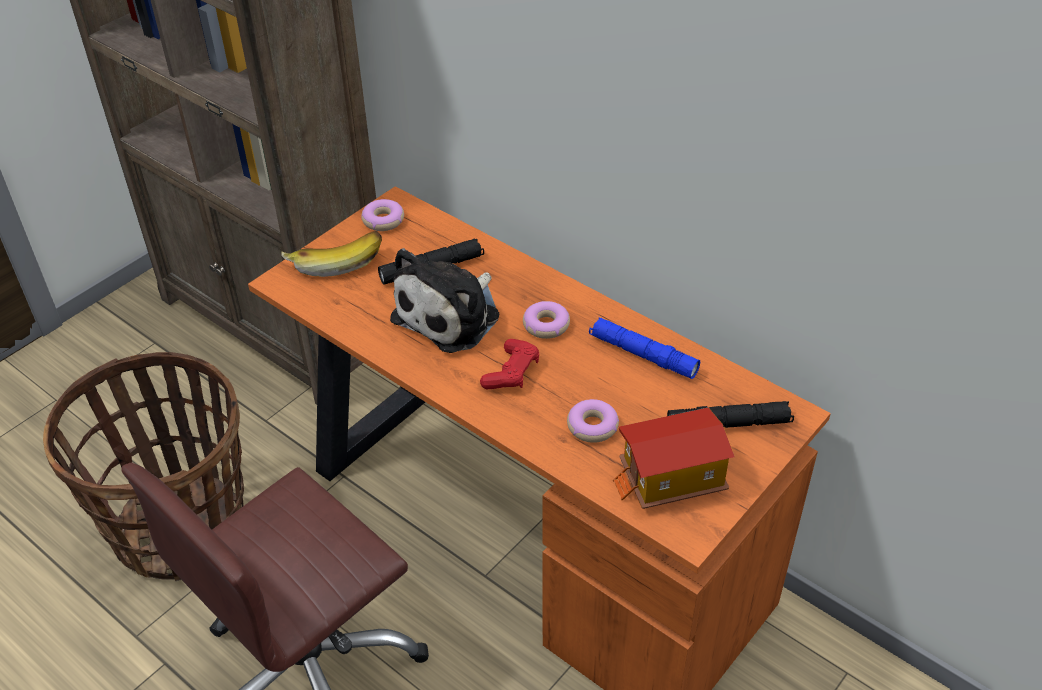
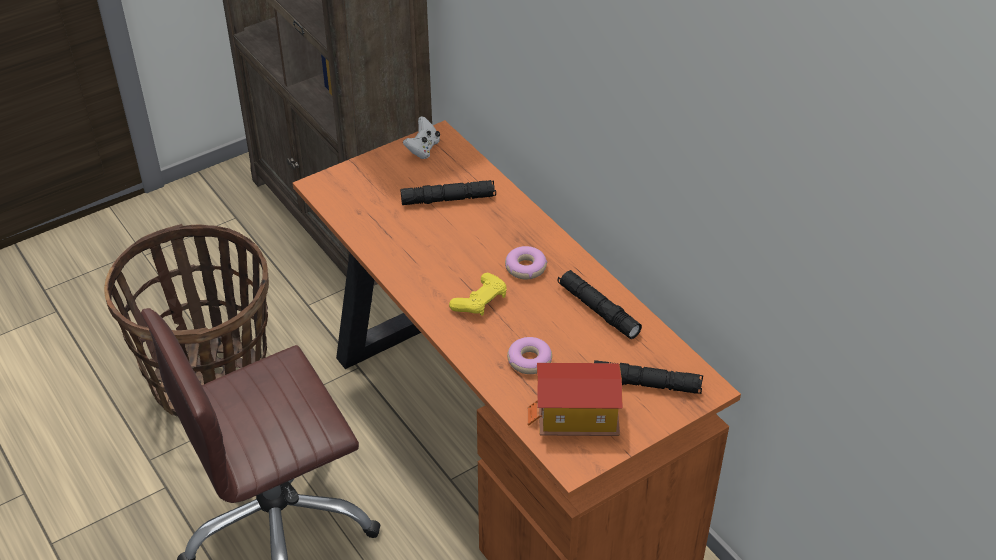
camera: 15 degrees right, 0 degrees up
banana [281,231,382,277] -> none
donut [361,199,404,231] -> white game controller [403,116,440,159]
plush toy [390,248,499,353] -> none
red game controller [480,339,539,389] -> yellow game controller [449,273,507,316]
blue flashlight [589,317,700,379] -> black flashlight [557,270,642,339]

